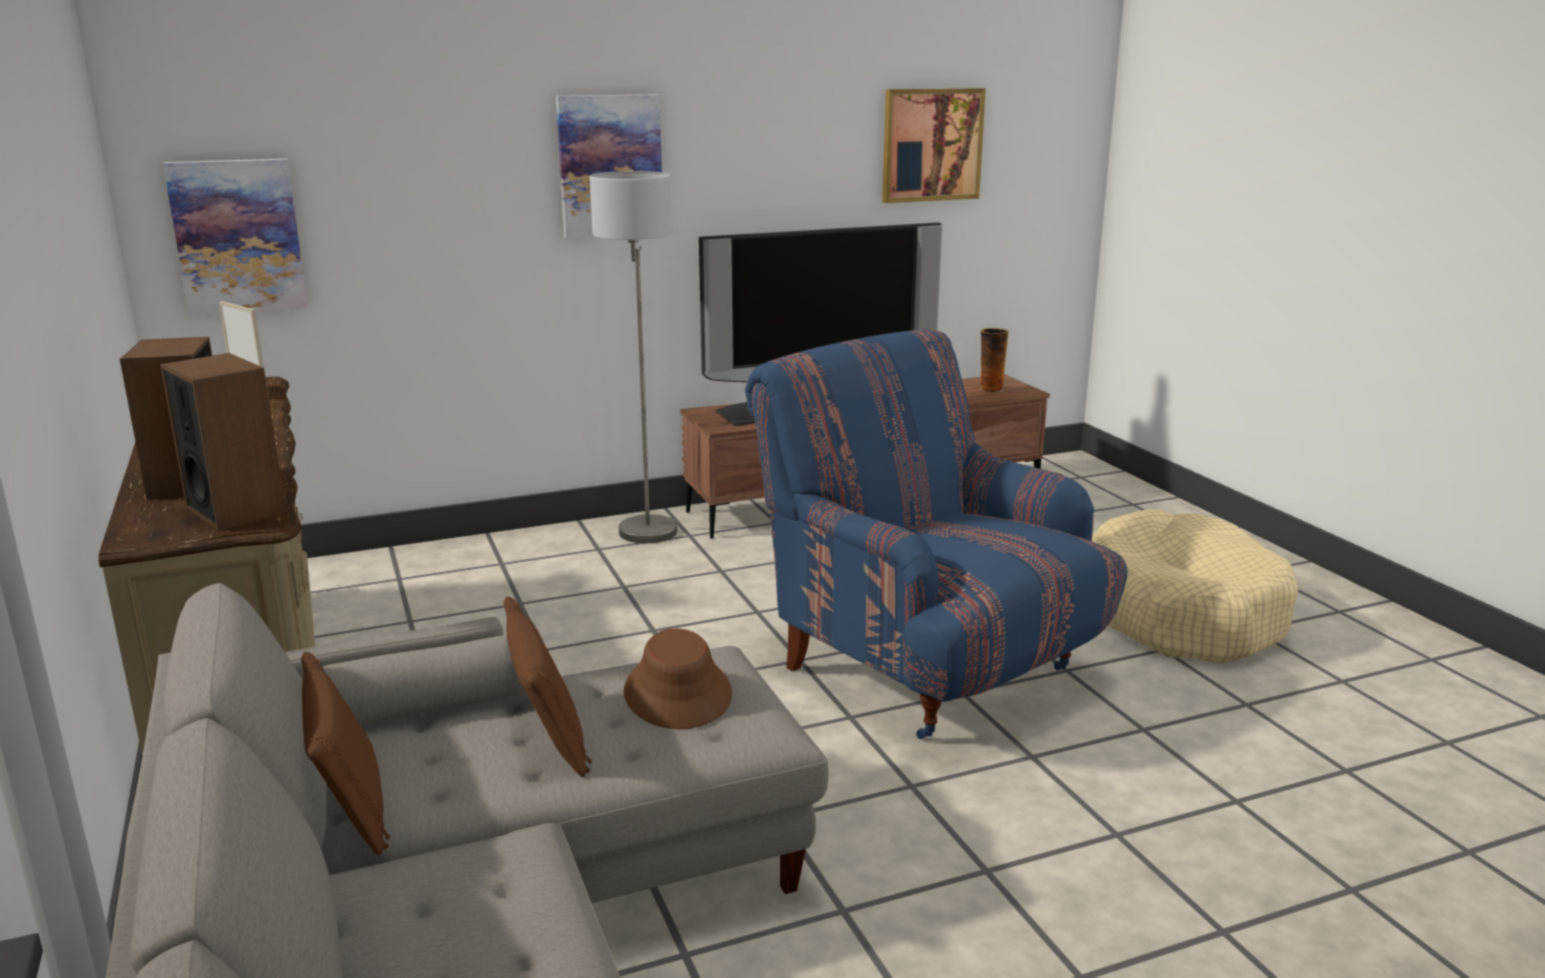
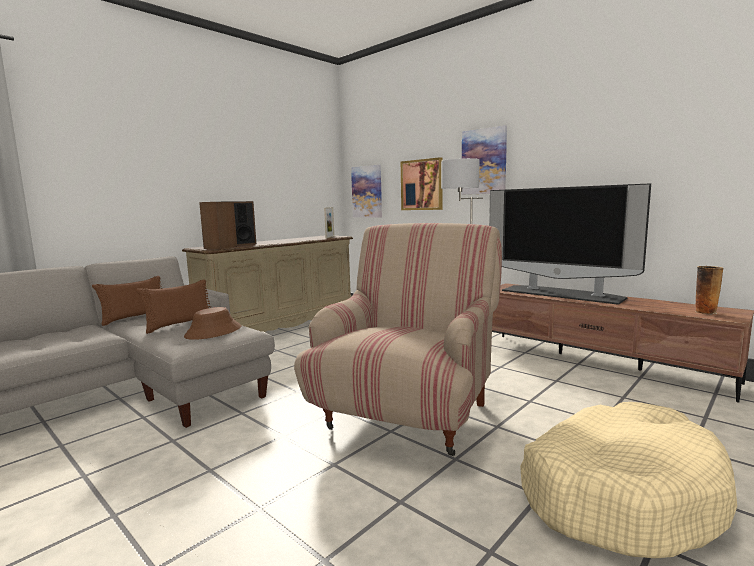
camera: 65 degrees right, 10 degrees down
blue armchair [745,330,1127,739] -> beige armchair [294,223,502,456]
picture [882,88,986,203] -> picture moved to [401,157,443,210]

